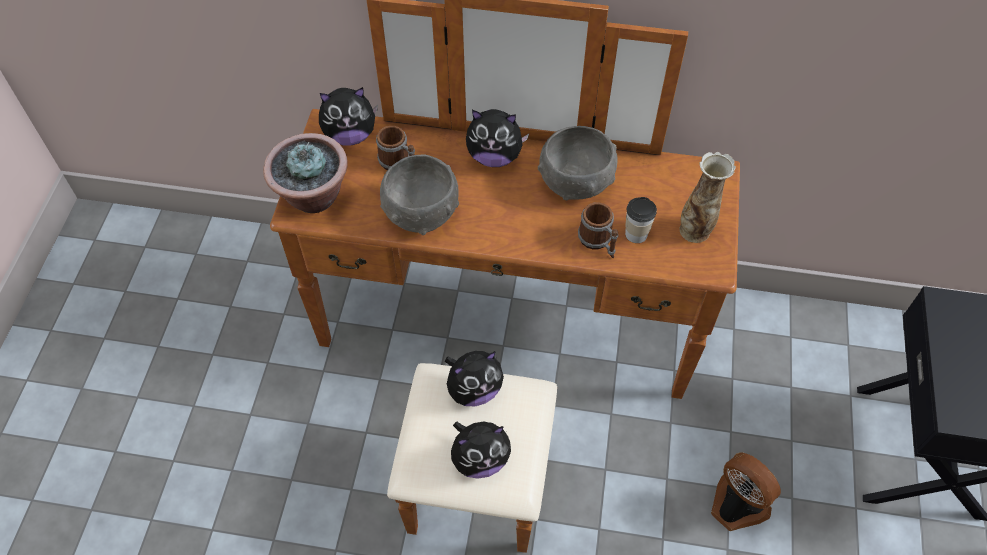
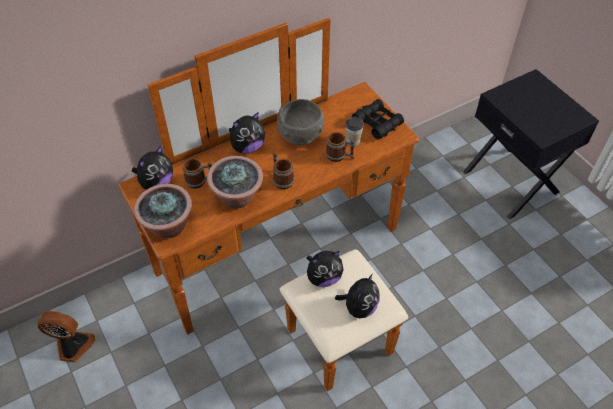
camera: 40 degrees left, 5 degrees down
grey bowl [380,154,459,235] -> potted plant [207,156,263,209]
plush toy [445,351,504,406] -> plush toy turned 45 degrees clockwise [307,251,344,287]
vase [679,152,736,243] -> black binoculars [352,99,404,139]
fan [711,452,781,531] -> fan moved to [38,311,96,362]
none -> mug [273,153,295,189]

